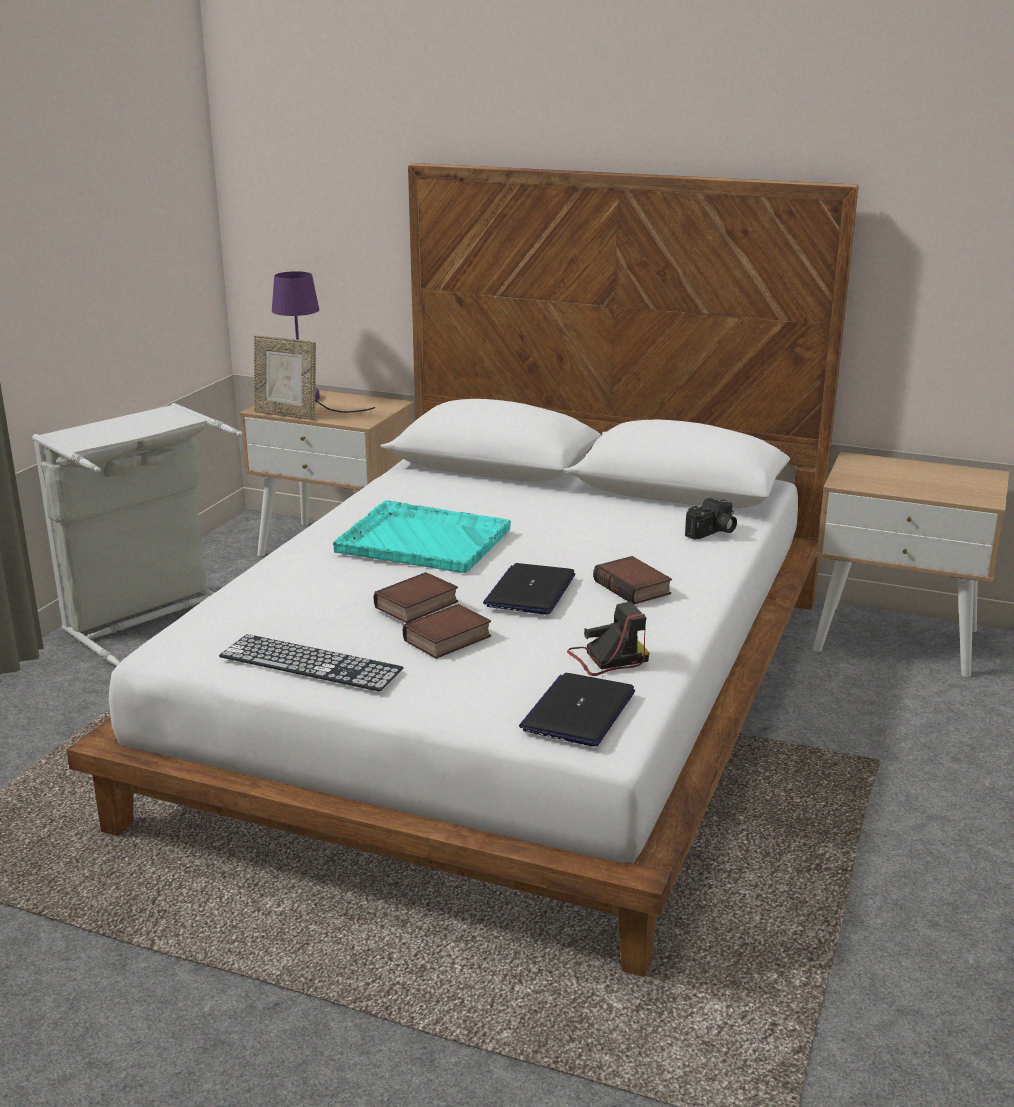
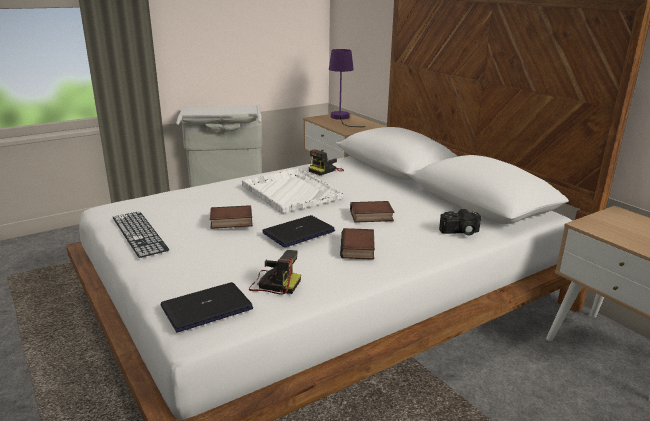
camera: 35 degrees right, 0 degrees up
picture frame [254,335,316,420] -> none
turquoise tray [333,500,511,573] -> white tray [242,168,343,213]
book [403,604,491,659] -> book moved to [350,201,394,223]
none -> camera [308,150,344,175]

